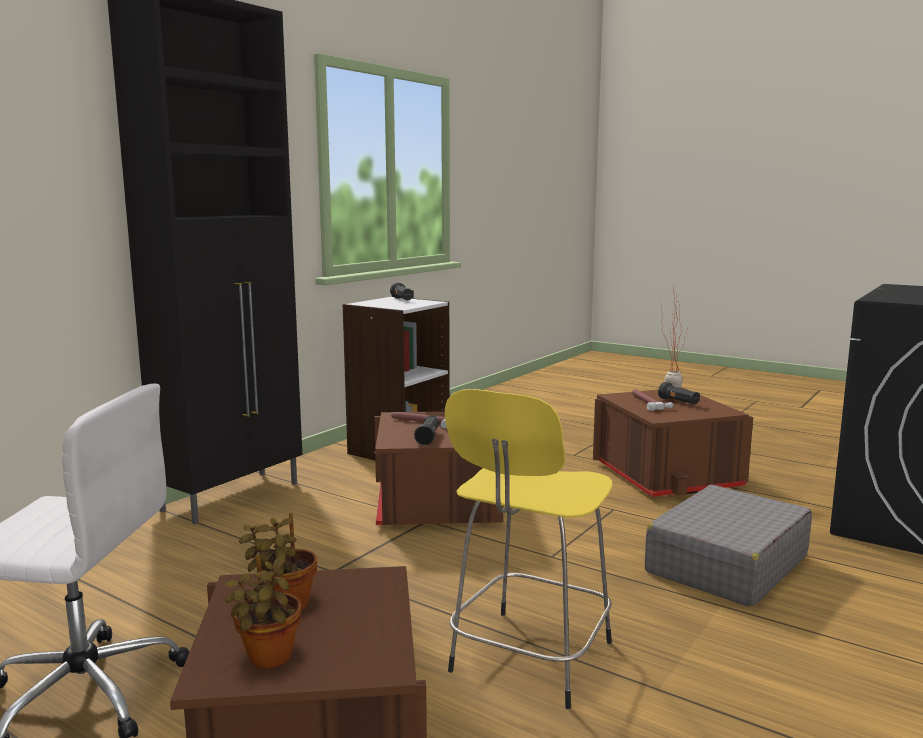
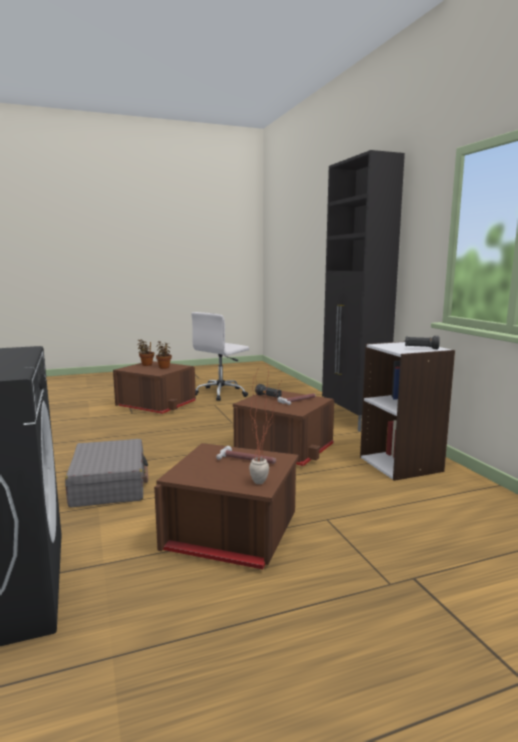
camera: 125 degrees right, 0 degrees up
yellow stool [445,389,613,709] -> none
black flashlight [658,382,700,405] -> none

